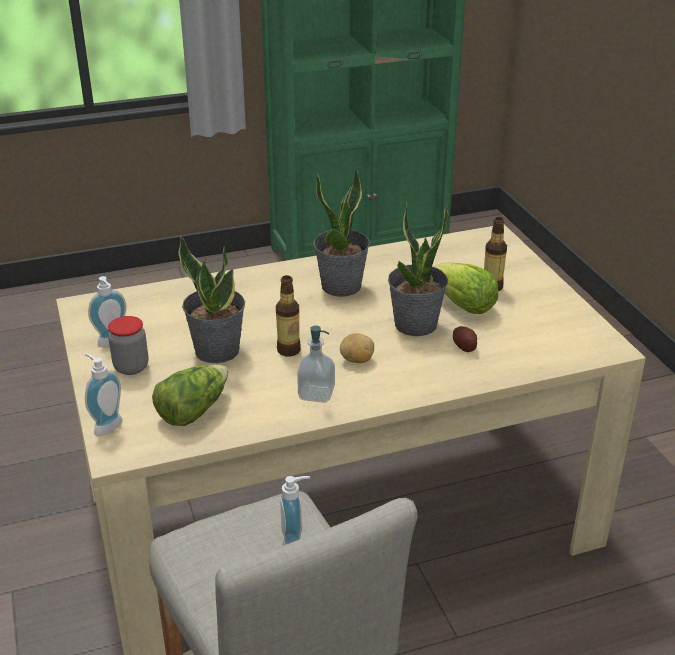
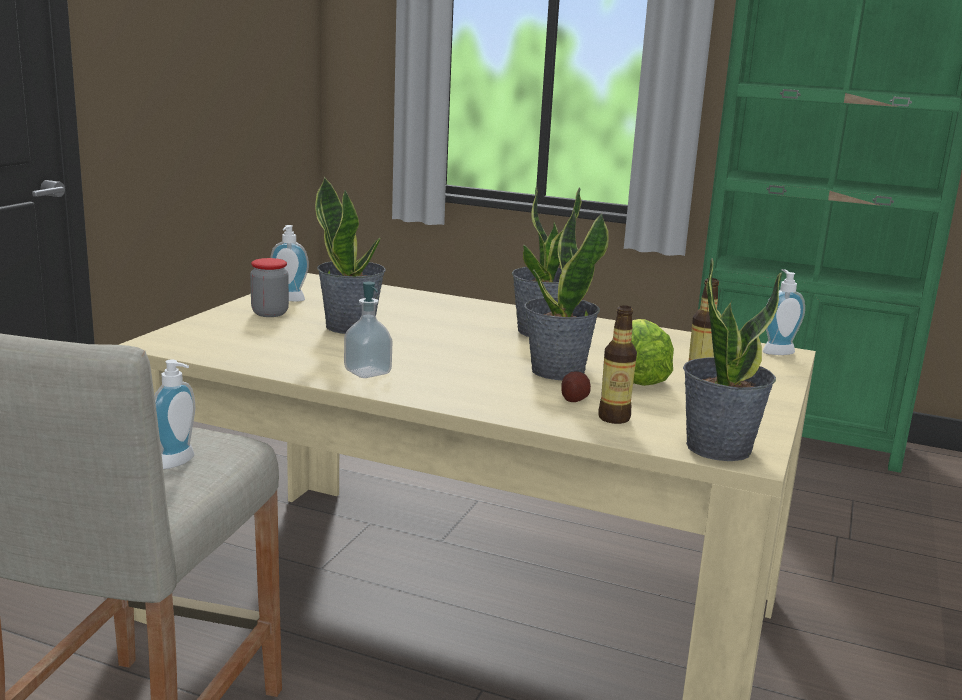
camera: 40 degrees right, 15 degrees down
soap dispenser [85,353,123,436] -> soap dispenser moved to [763,269,805,355]
lettuce [152,365,228,426] -> none
bottle [276,275,301,357] -> bottle moved to [598,305,637,424]
potato [340,333,374,363] -> none
none -> potted plant [683,258,782,461]

